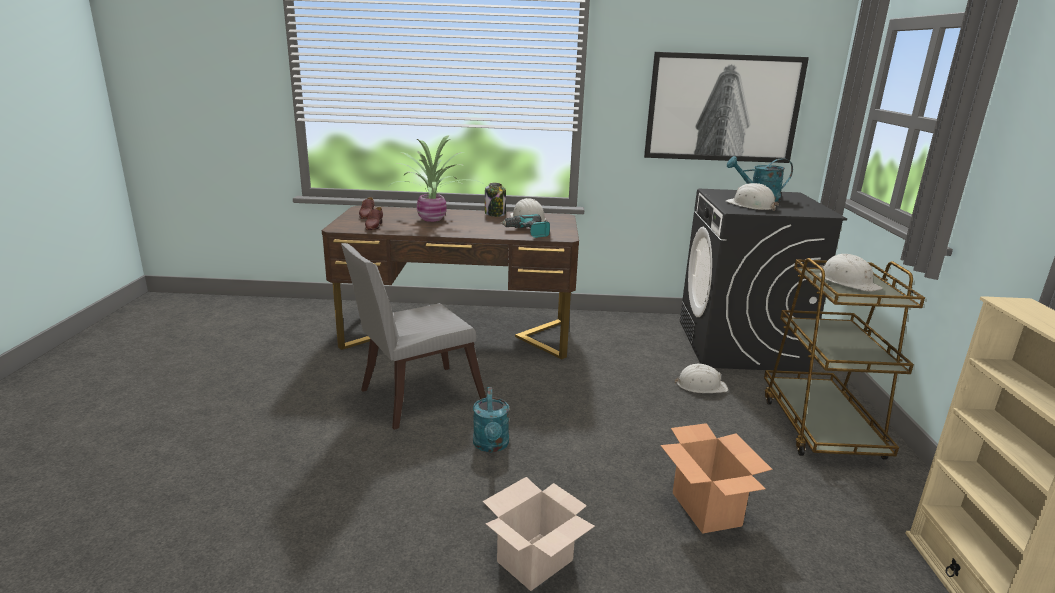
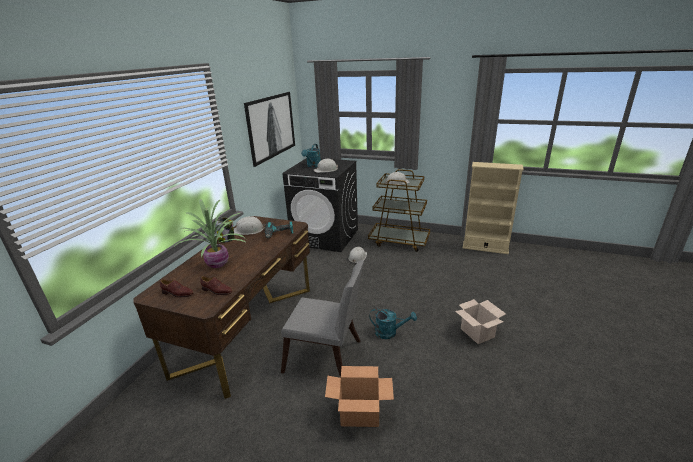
camera: 70 degrees left, 5 degrees up
grey chair [341,243,486,430] -> grey chair turned 60 degrees counterclockwise [281,260,364,378]
cardboard box [660,423,772,534] -> cardboard box moved to [325,366,394,427]

